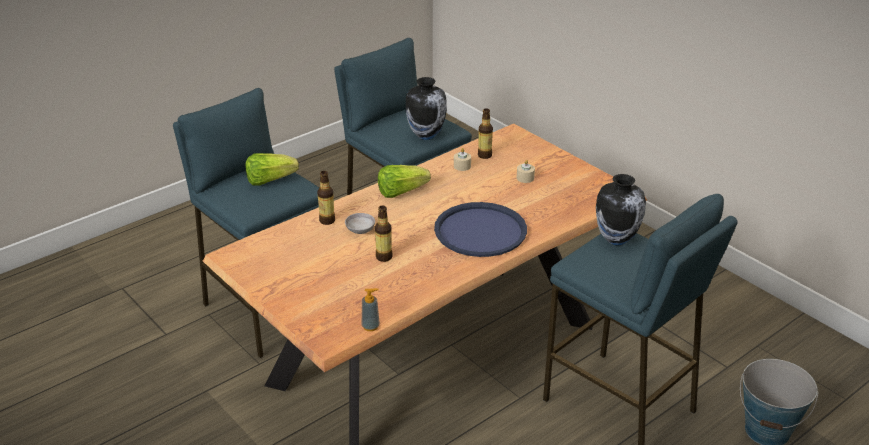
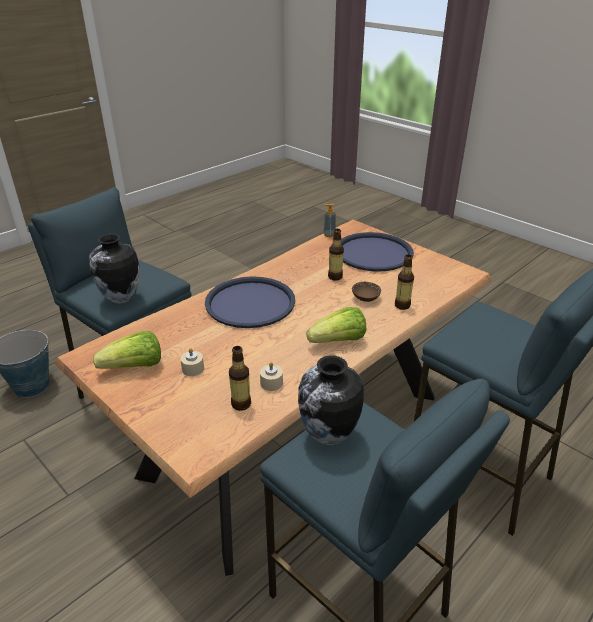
camera: 175 degrees right, 0 degrees up
lettuce [245,153,299,186] -> lettuce moved to [93,331,161,369]
grey bowl [345,213,375,234] -> brown bowl [352,282,381,302]
none -> blue tray [341,232,414,272]

